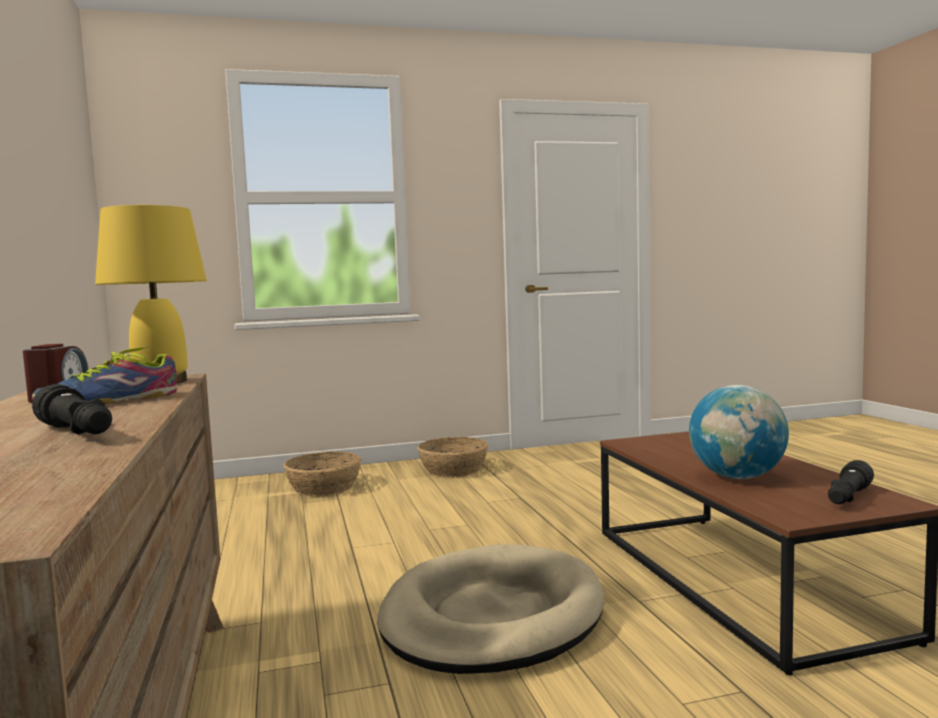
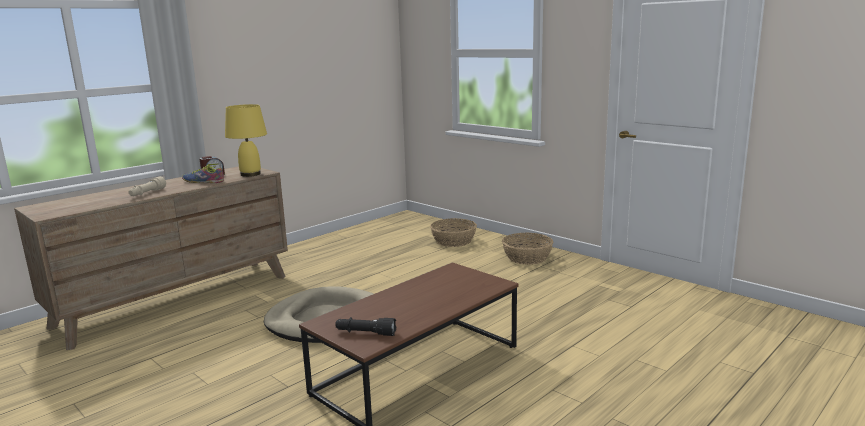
camera: 60 degrees right, 10 degrees up
black flashlight [32,384,112,435] -> beige flashlight [128,176,166,196]
globe [689,385,789,479] -> none

